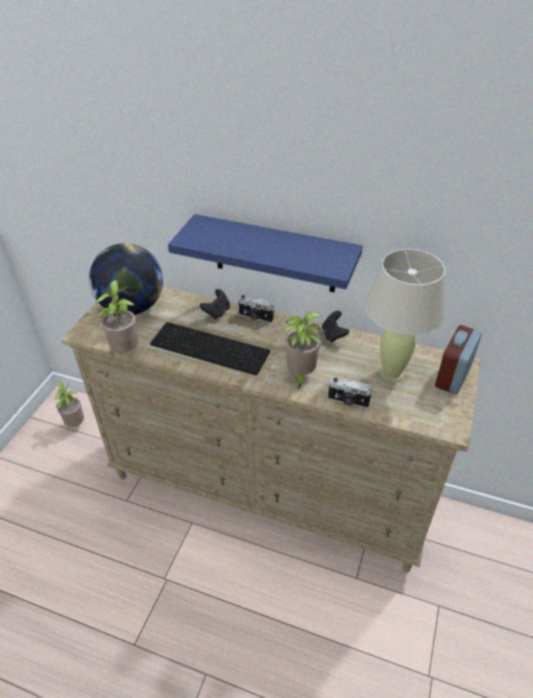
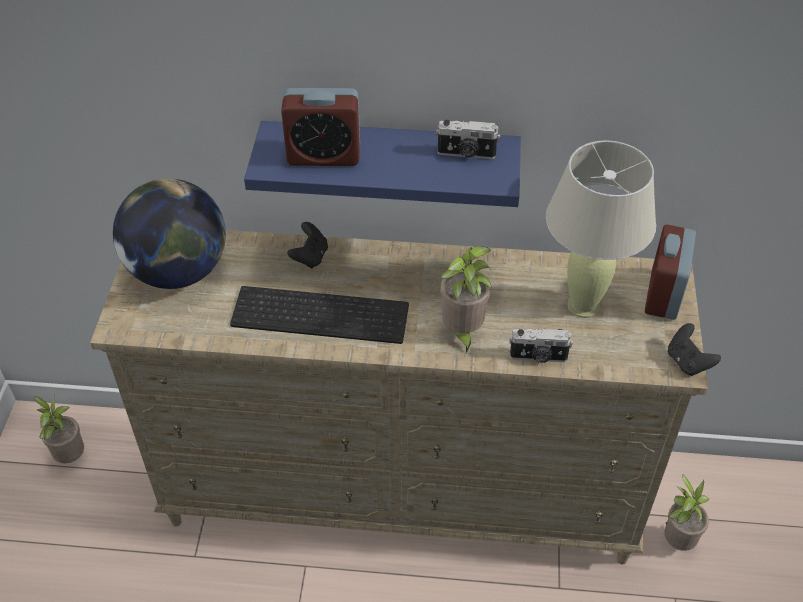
camera: 15 degrees left, 5 degrees up
potted plant [96,280,138,353] -> potted plant moved to [664,474,709,551]
camera [238,295,275,323] -> camera moved to [436,120,500,159]
black game controller [322,311,349,342] -> black game controller moved to [668,323,721,376]
none -> alarm clock [281,88,360,166]

